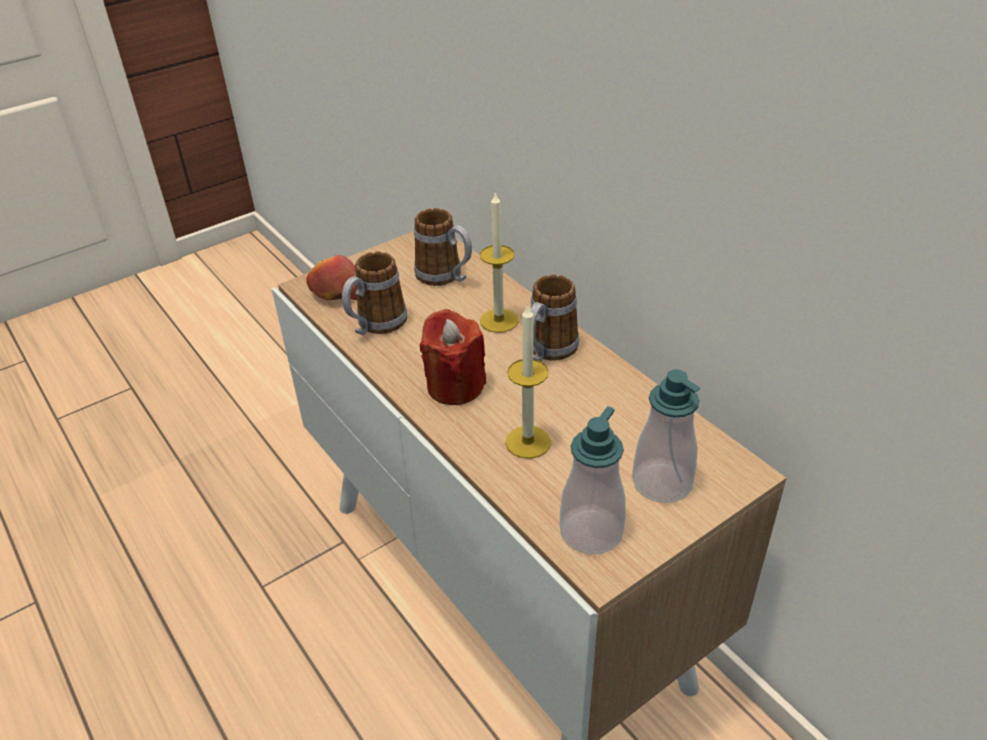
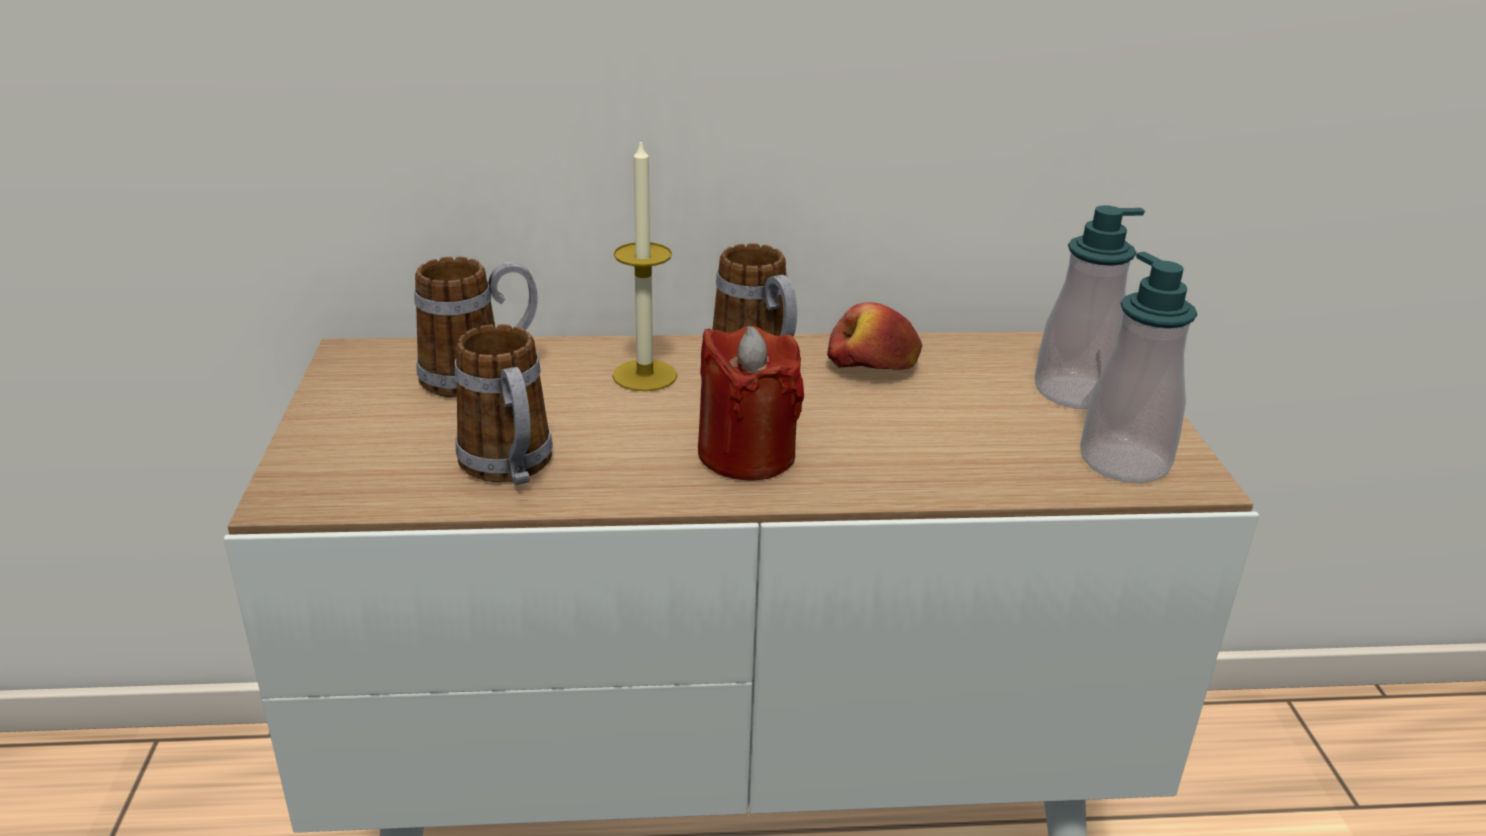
camera: 60 degrees left, 10 degrees down
apple [306,255,357,300] -> apple moved to [827,302,922,370]
candle [506,304,551,459] -> none

